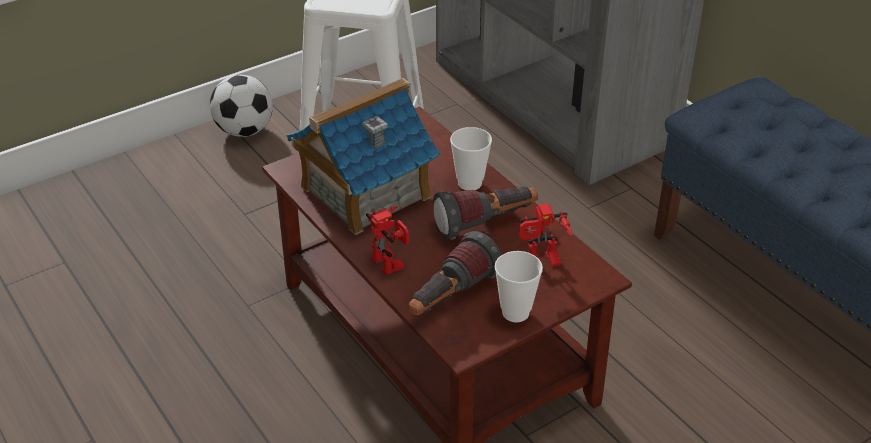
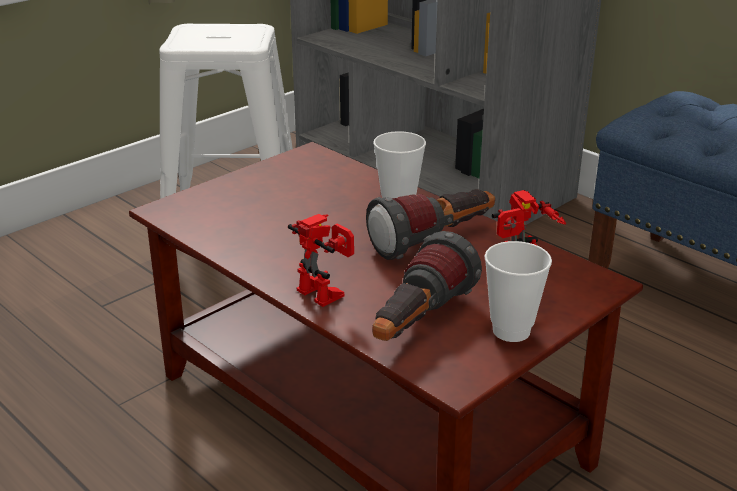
camera: 10 degrees left, 10 degrees down
football [210,75,273,137] -> none
toy house [286,78,440,235] -> none

